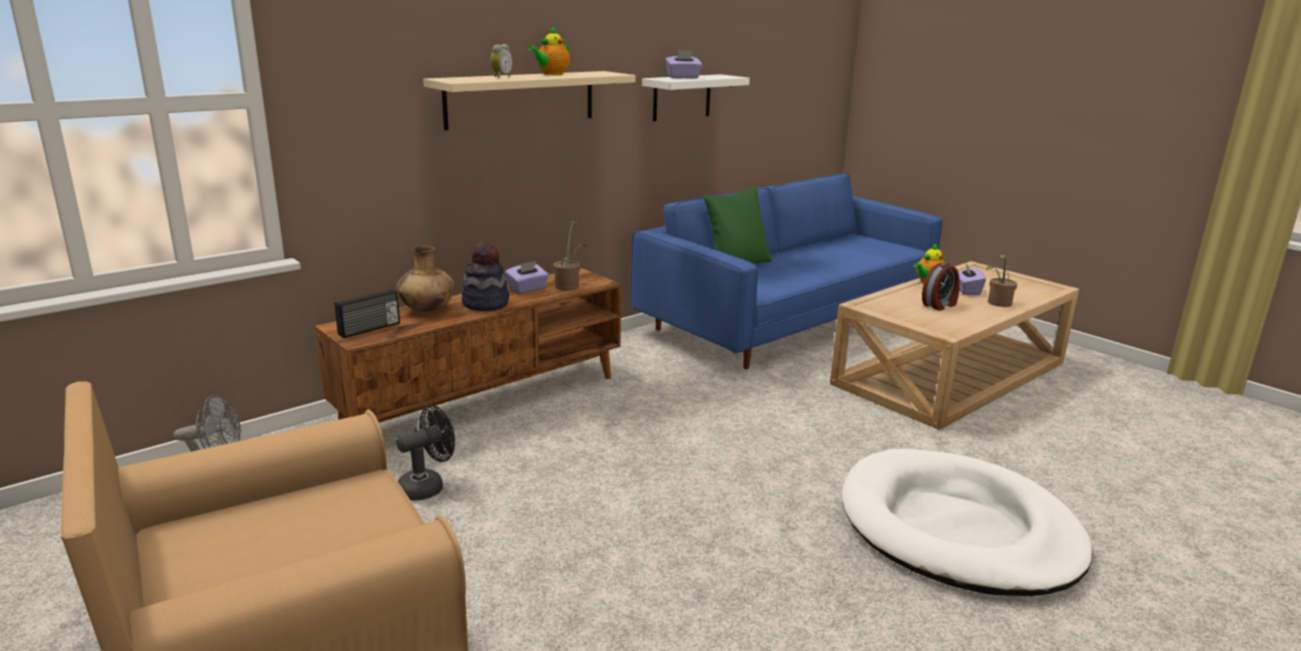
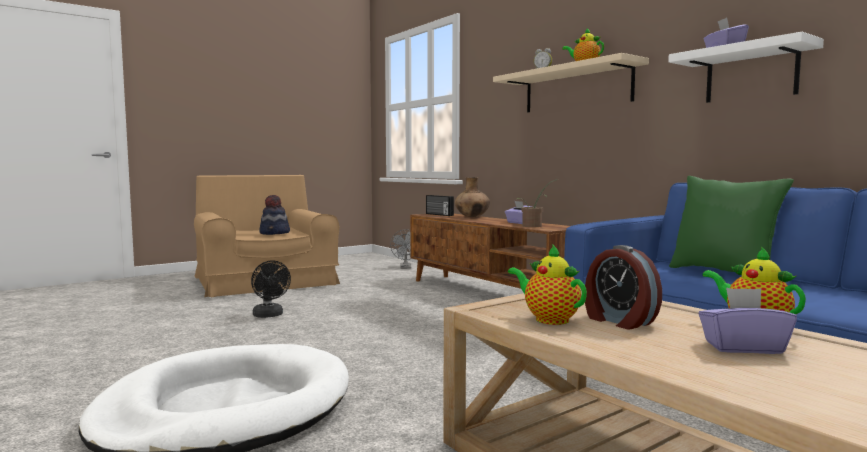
camera: 95 degrees right, 15 degrees down
black fan [396,405,455,501] -> black fan moved to [251,260,291,318]
hat [462,242,509,311] -> hat moved to [259,195,290,235]
potted plant [986,255,1017,307] -> none
none -> teapot [508,244,587,325]

